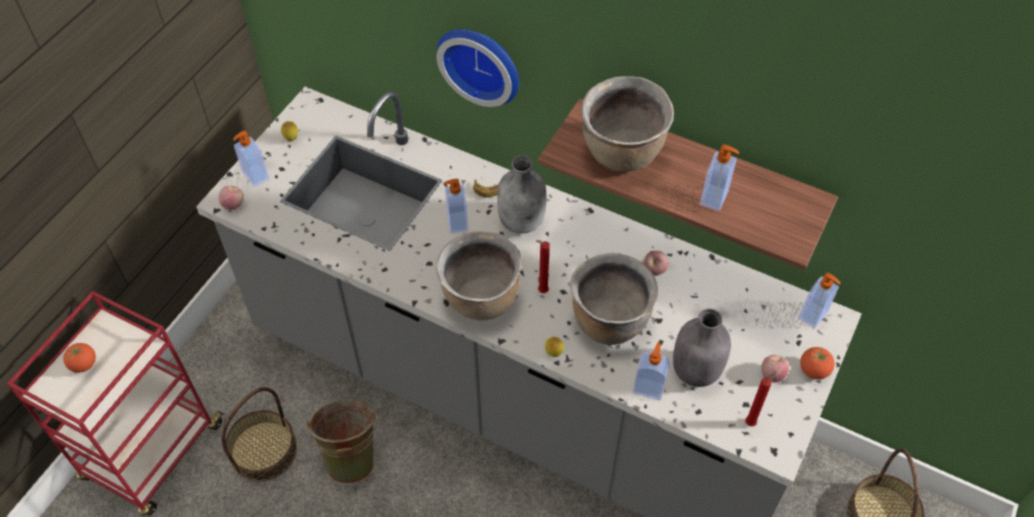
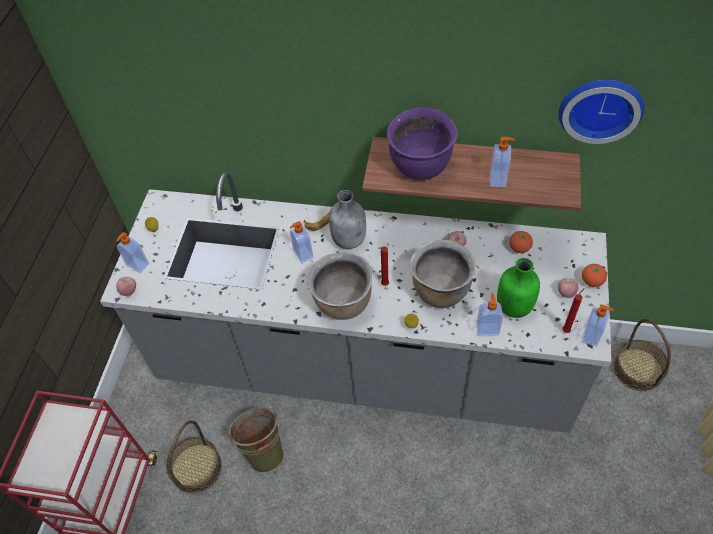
camera: 15 degrees left, 0 degrees up
tomato [63,343,96,373] -> tomato moved to [509,231,533,253]
wall clock [437,29,519,107] -> wall clock moved to [558,79,645,144]
brown cooking pot [581,76,674,172] -> purple cooking pot [387,107,458,180]
grey bottle [673,309,731,387] -> green bottle [497,258,540,318]
soap dispenser [799,272,840,329] -> soap dispenser moved to [582,304,614,347]

